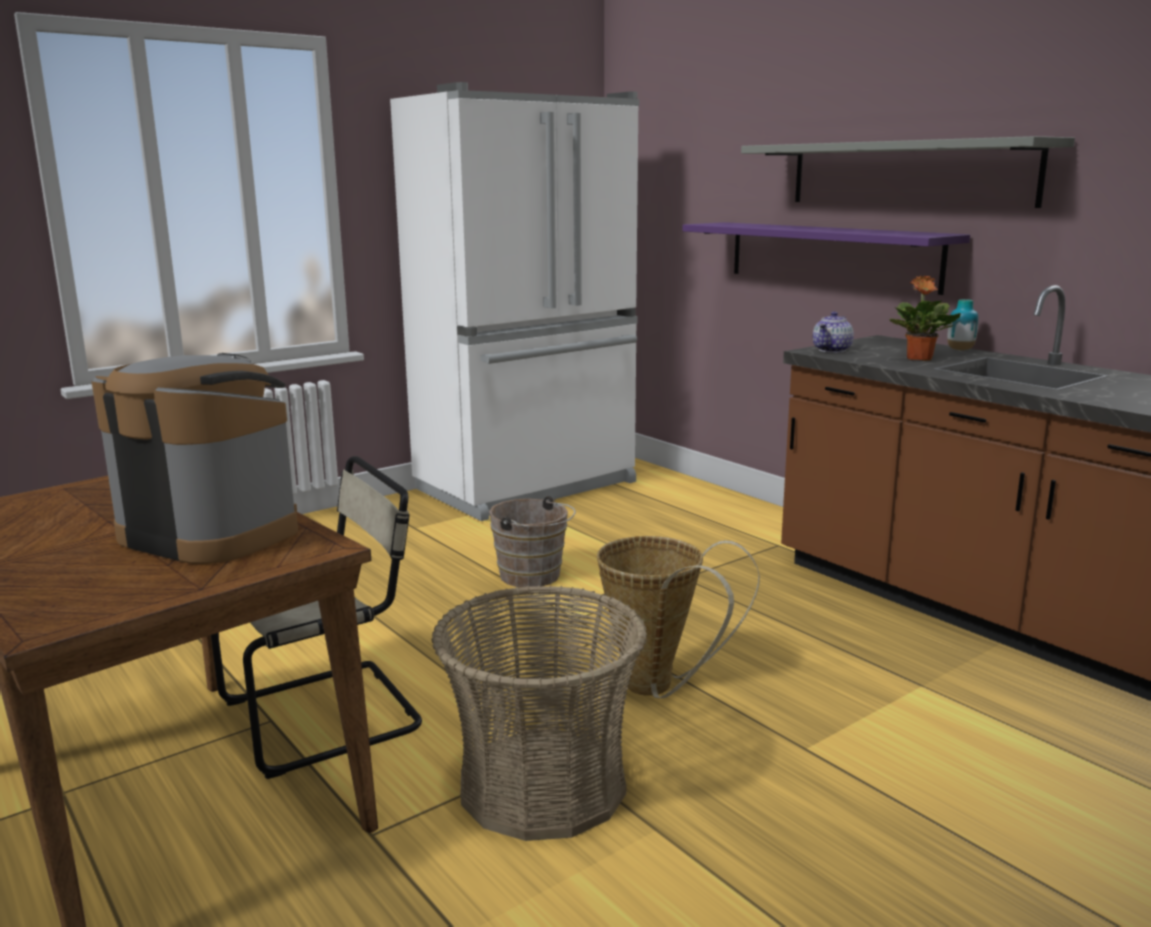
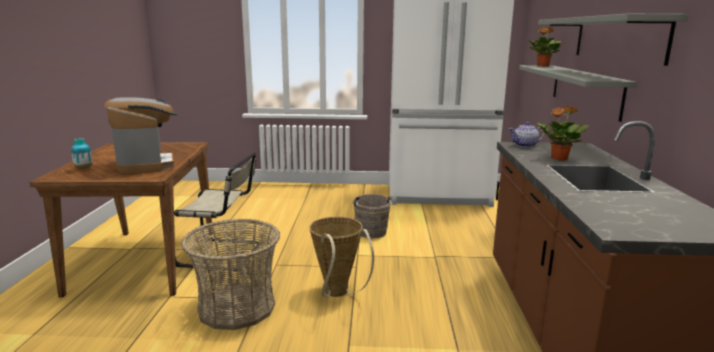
camera: 40 degrees right, 0 degrees up
purple shelf [682,222,970,295] -> grey shelf [519,65,636,122]
vase [947,299,978,350] -> vase moved to [71,138,92,170]
none -> potted plant [528,27,561,67]

